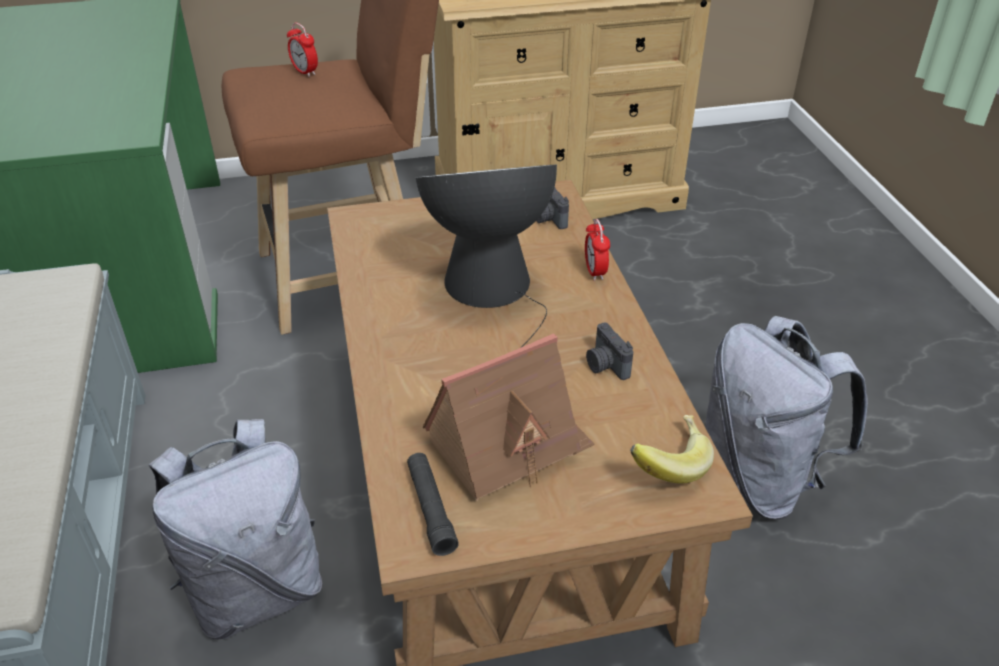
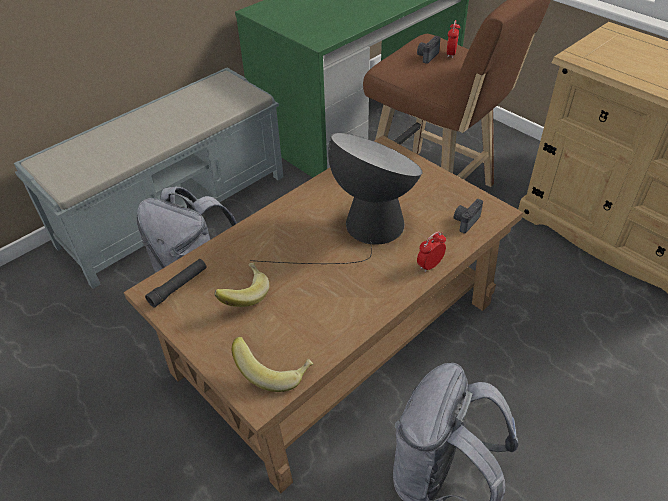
camera: 60 degrees right, 5 degrees up
toy house [423,333,595,501] -> banana [214,263,269,307]
camera [586,322,633,380] -> camera moved to [417,36,441,64]

